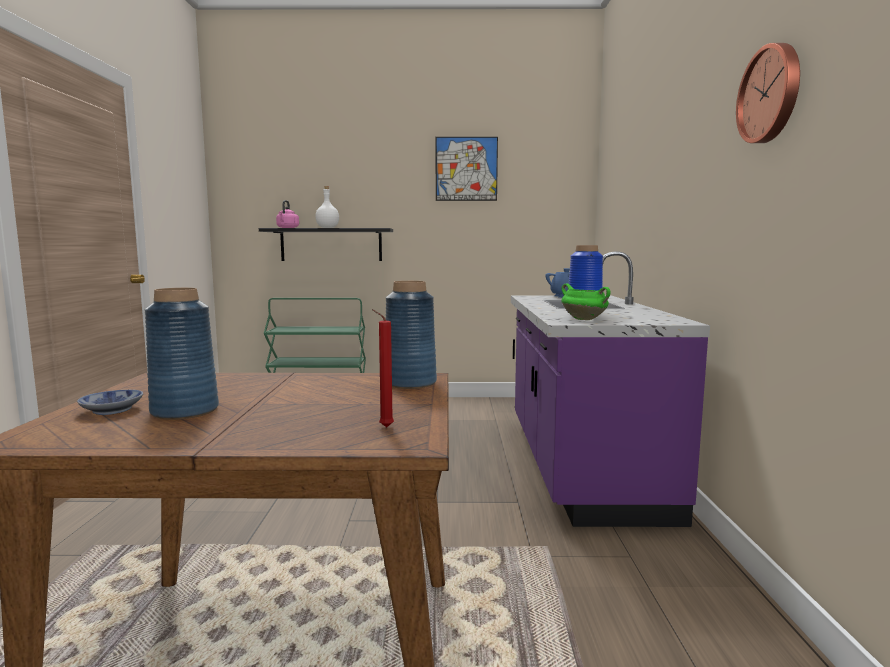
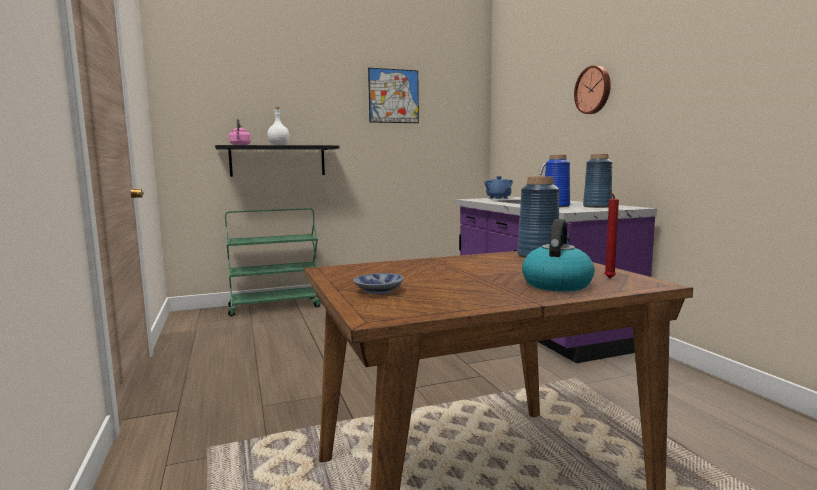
camera: 20 degrees left, 0 degrees up
blue vase [145,288,219,420] -> blue vase moved to [583,154,612,208]
green cooking pot [561,284,610,320] -> none
wall clock [736,43,800,143] -> wall clock moved to [574,66,611,114]
none -> kettle [522,219,595,291]

